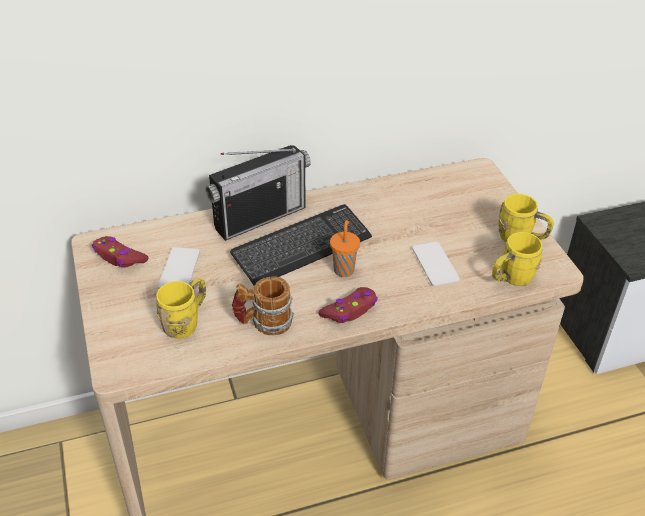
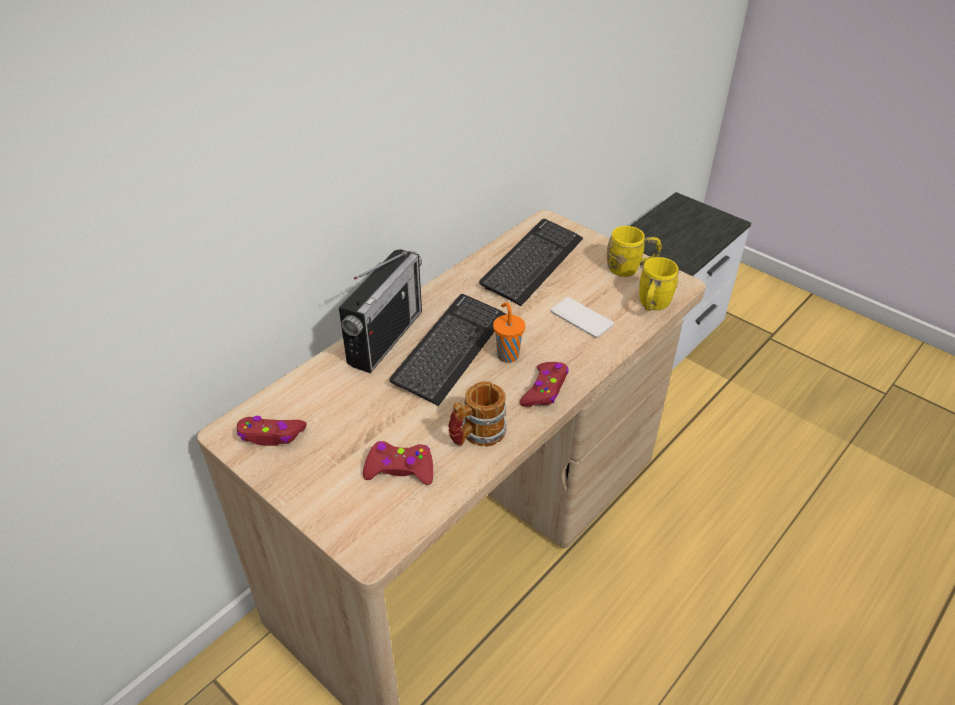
camera: 30 degrees left, 0 degrees up
yellow mug [156,278,206,339] -> red game controller [363,441,433,485]
phone [158,247,200,289] -> none
none -> keyboard [479,219,583,306]

